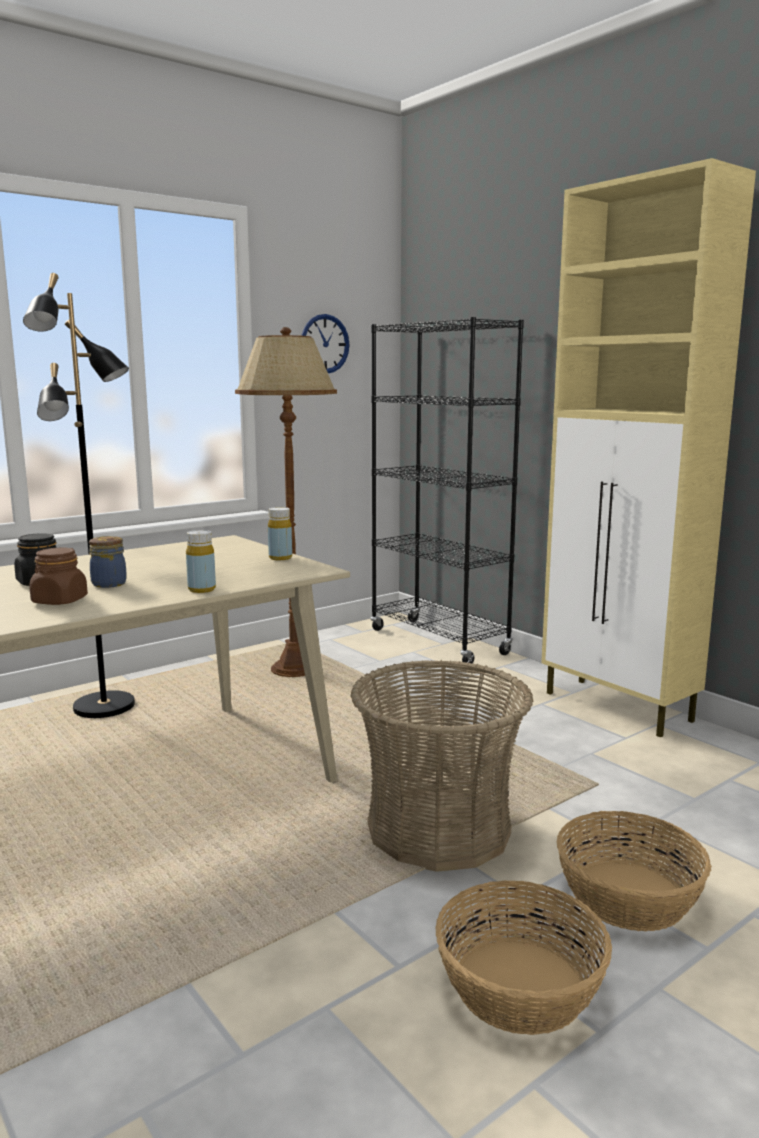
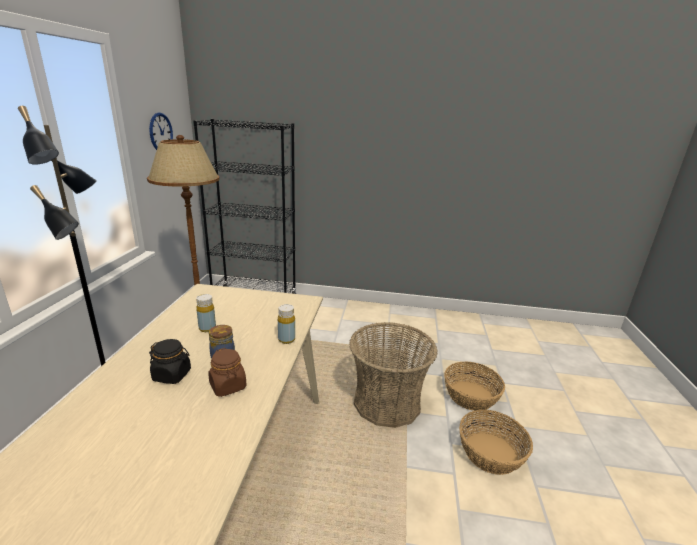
camera: 45 degrees left, 10 degrees up
yellow bottle [268,507,292,560] -> yellow bottle moved to [196,294,216,332]
beige cabinet [541,158,756,737] -> none

